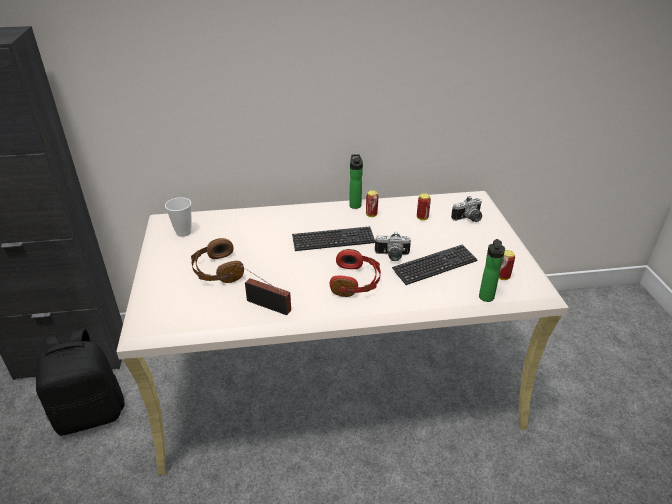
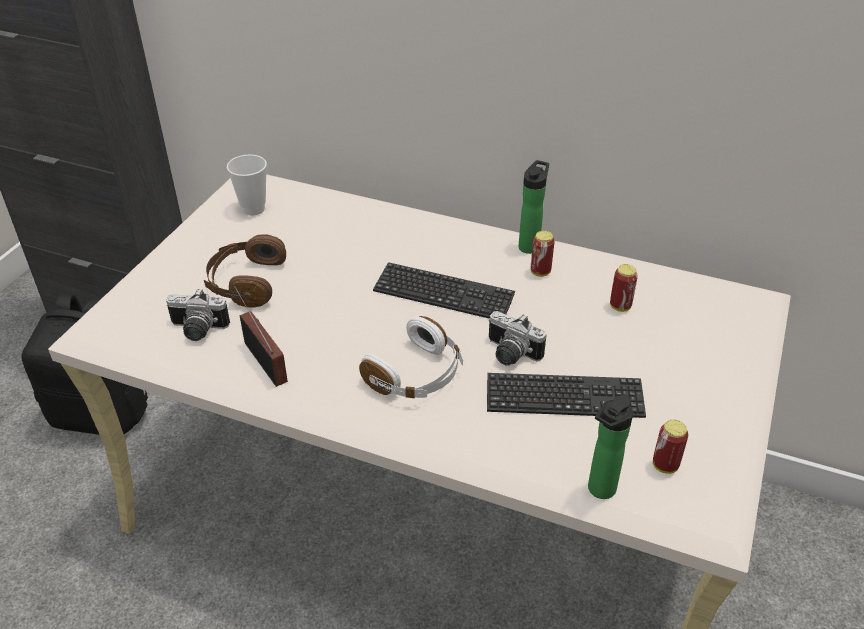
camera: 30 degrees right, 5 degrees up
red headphones [330,249,381,297] -> white headphones [359,316,463,398]
camera [451,196,482,222] -> camera moved to [166,289,230,341]

